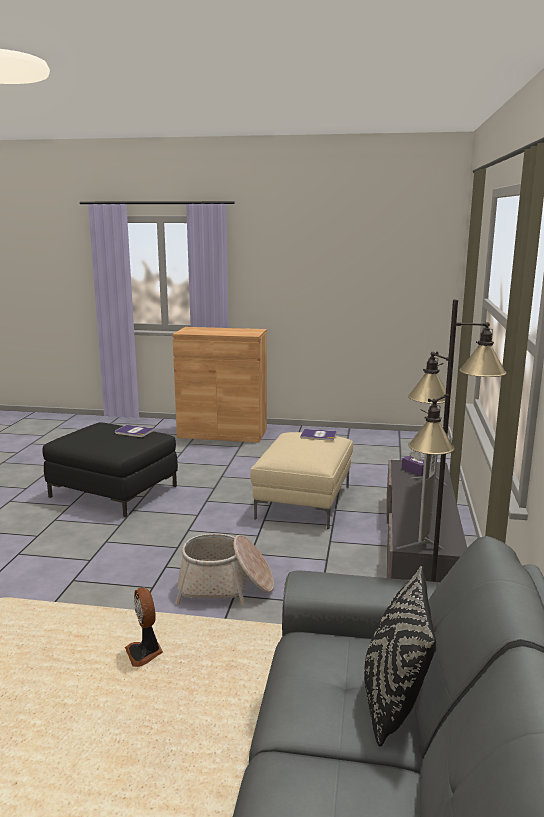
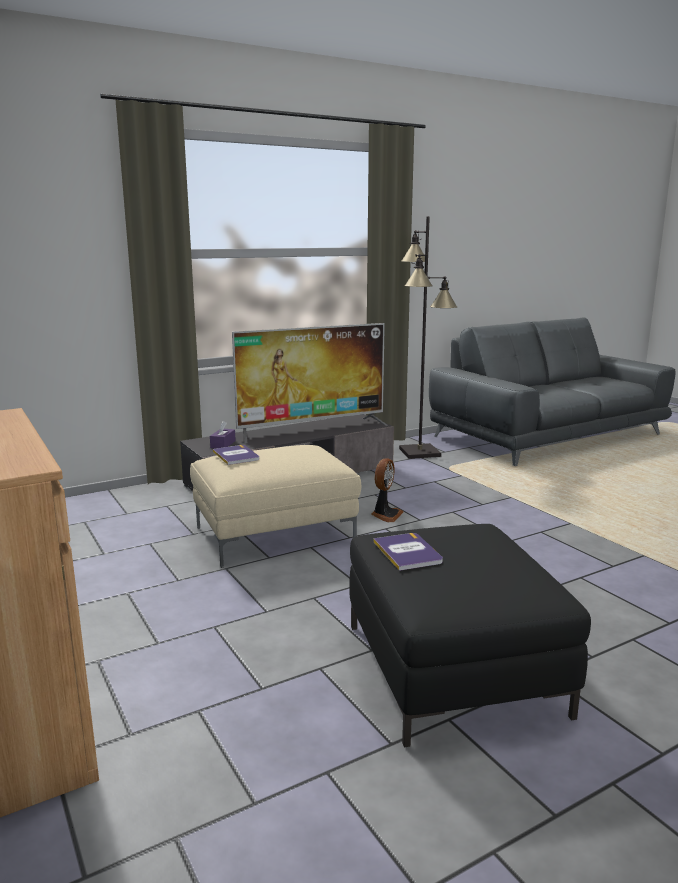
camera: 130 degrees left, 0 degrees up
fan [125,588,163,667] -> fan moved to [371,458,403,522]
basket [175,533,274,605] -> none
black pillow [364,566,436,747] -> none

